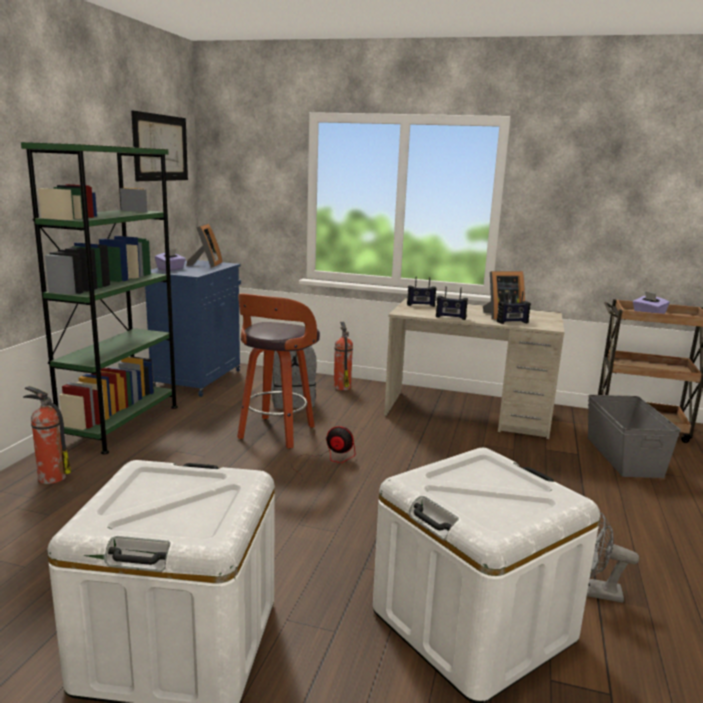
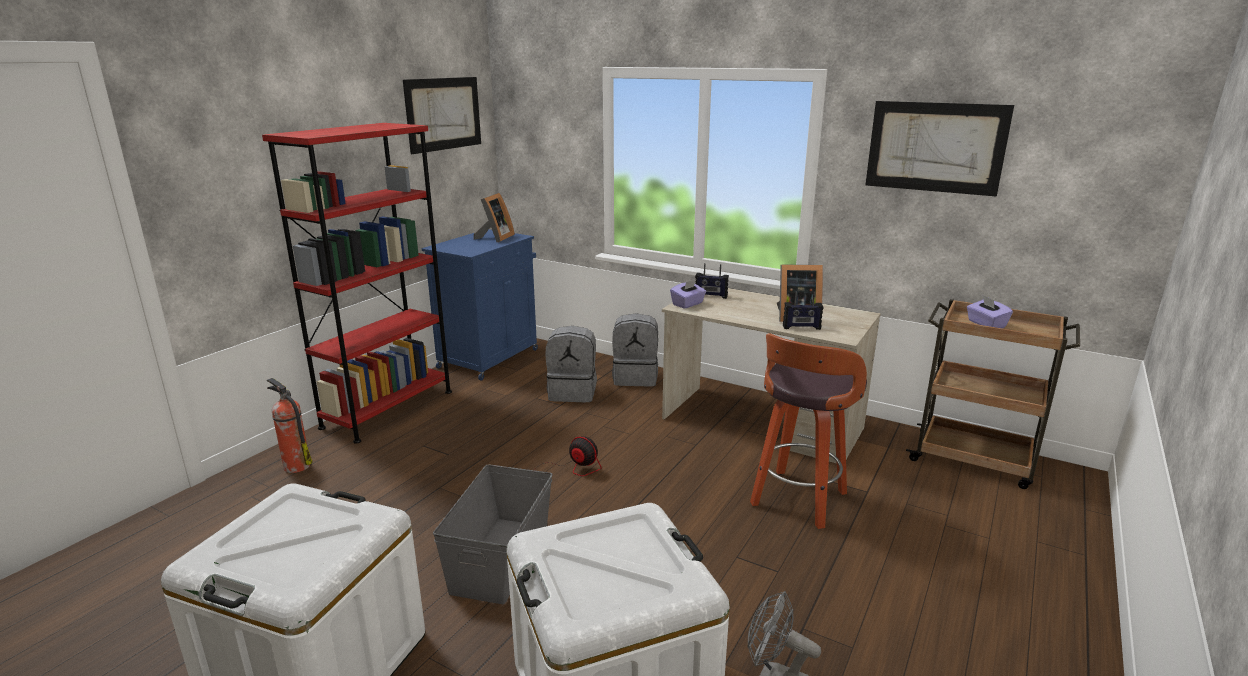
camera: 15 degrees right, 5 degrees up
green bookcase [21,142,178,454] -> red bookcase [262,123,452,444]
purple tissue box [155,249,186,271] -> purple tissue box moved to [670,279,706,309]
stool [237,293,320,449] -> stool moved to [750,333,867,529]
fire extinguisher [334,322,353,391] -> grey backpack [612,313,658,386]
radio [436,286,468,320] -> none
grey storage box [588,395,681,478] -> grey storage box moved to [433,464,553,604]
none -> picture [865,101,1014,197]

